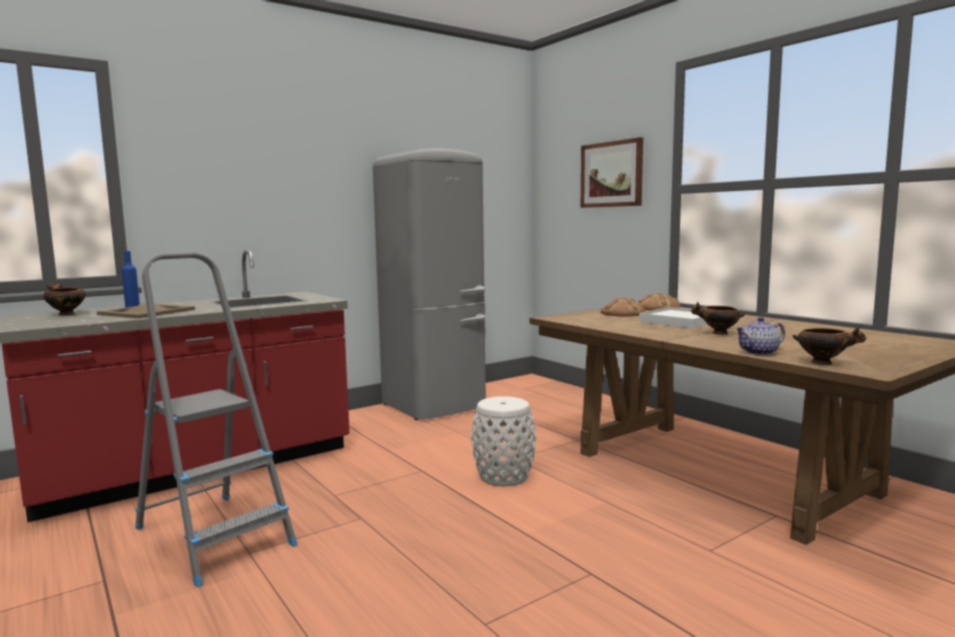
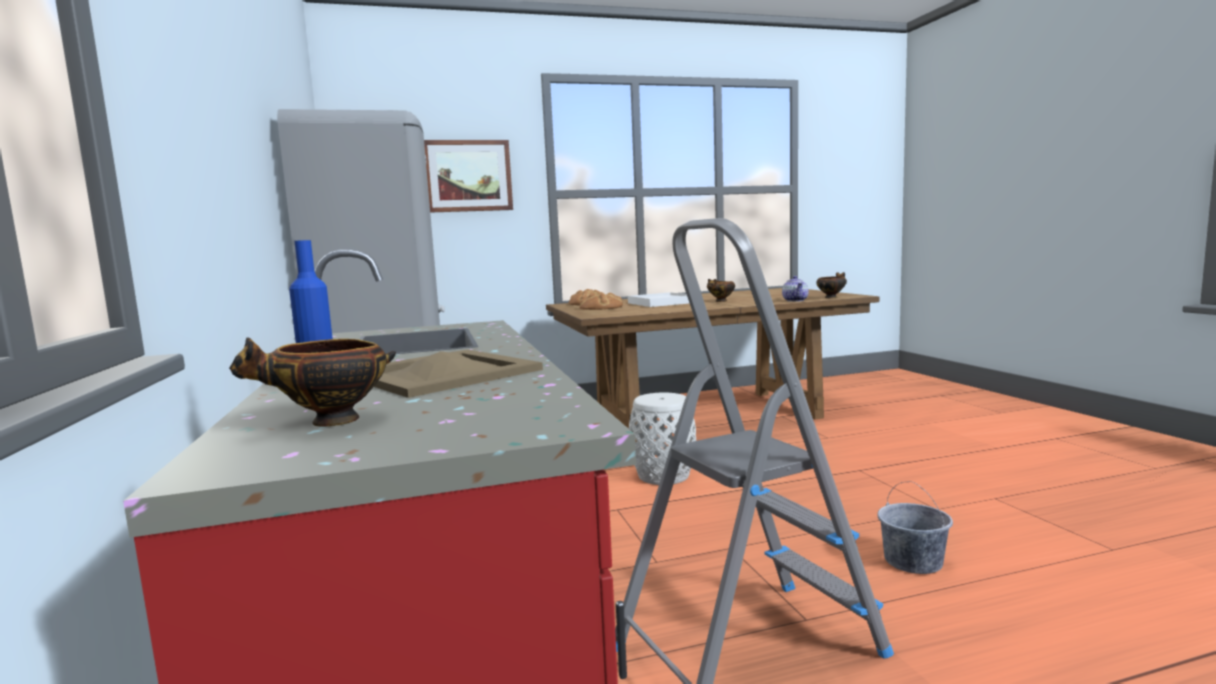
camera: 70 degrees left, 0 degrees up
none -> grey bucket [877,482,953,574]

